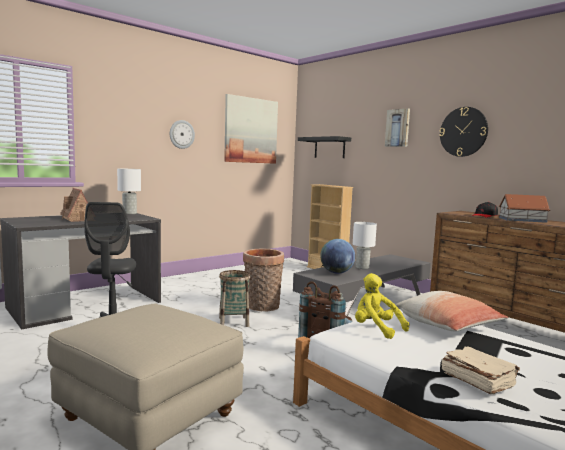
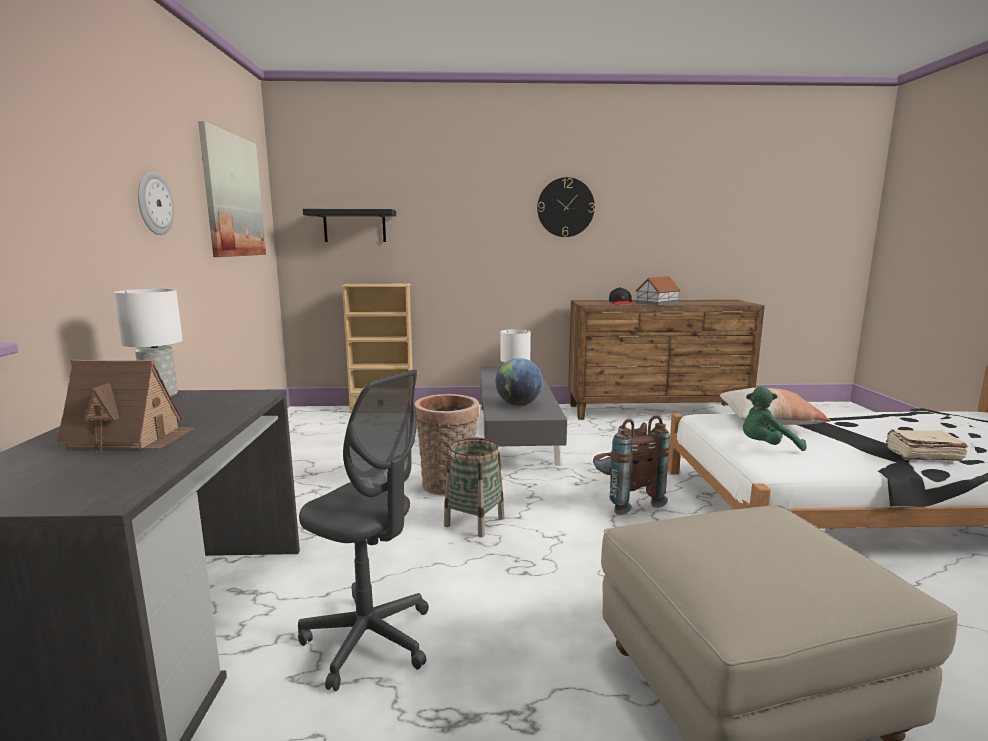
camera: 50 degrees left, 5 degrees up
yellow plush toy [355,273,409,339] -> green plush toy [743,386,807,451]
picture [385,108,410,147] -> none

